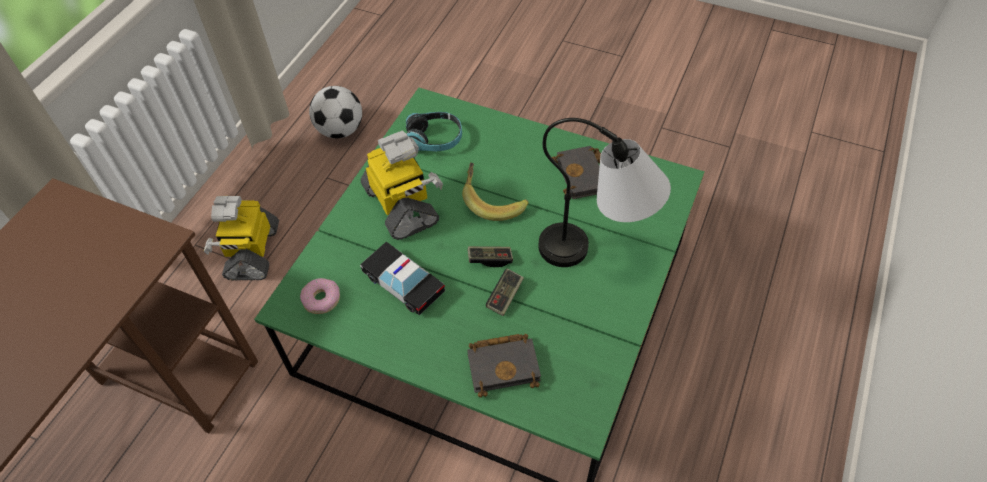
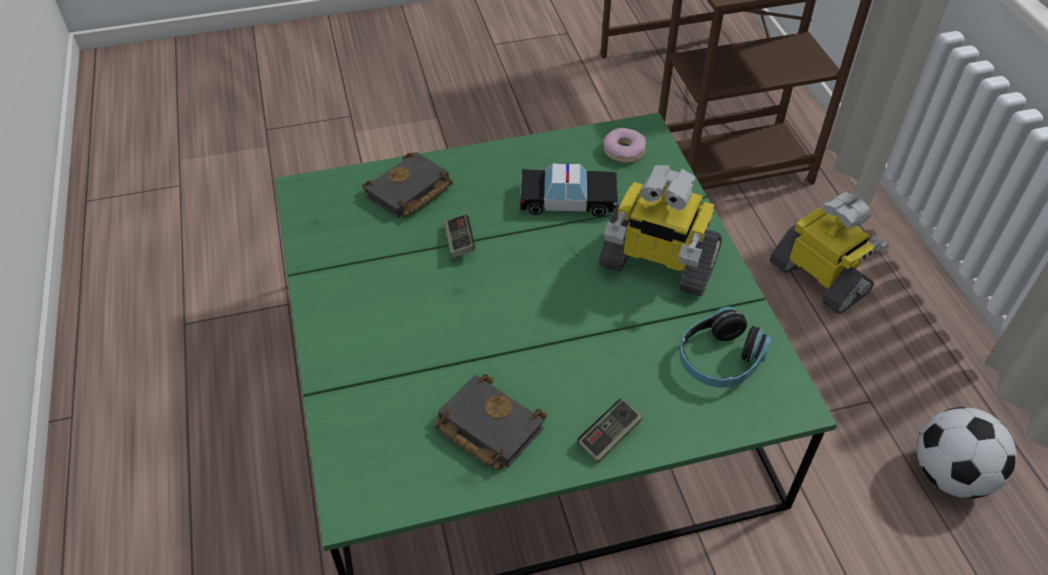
camera: 140 degrees right, 5 degrees down
banana [462,162,529,221] -> none
game controller [468,246,513,267] -> game controller moved to [577,398,643,463]
table lamp [538,118,671,267] -> none

